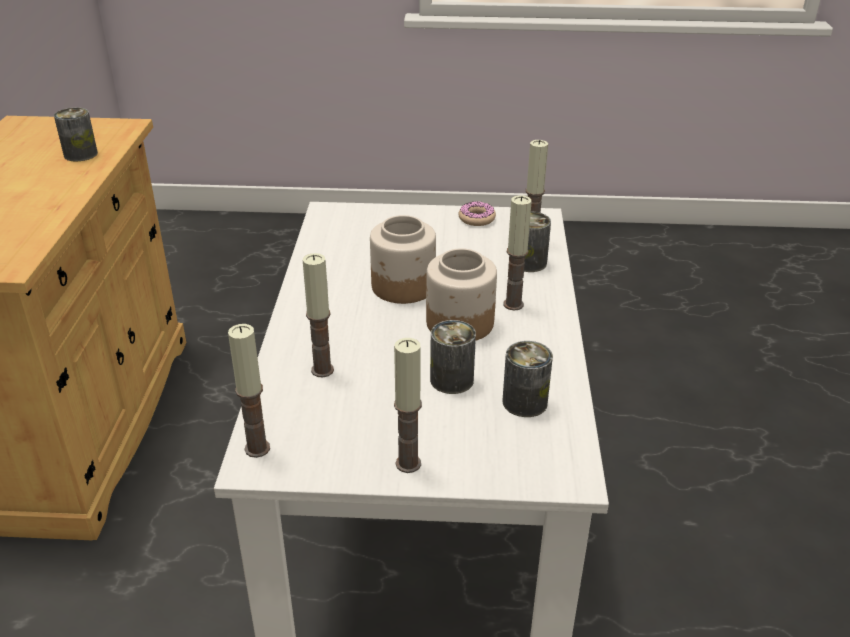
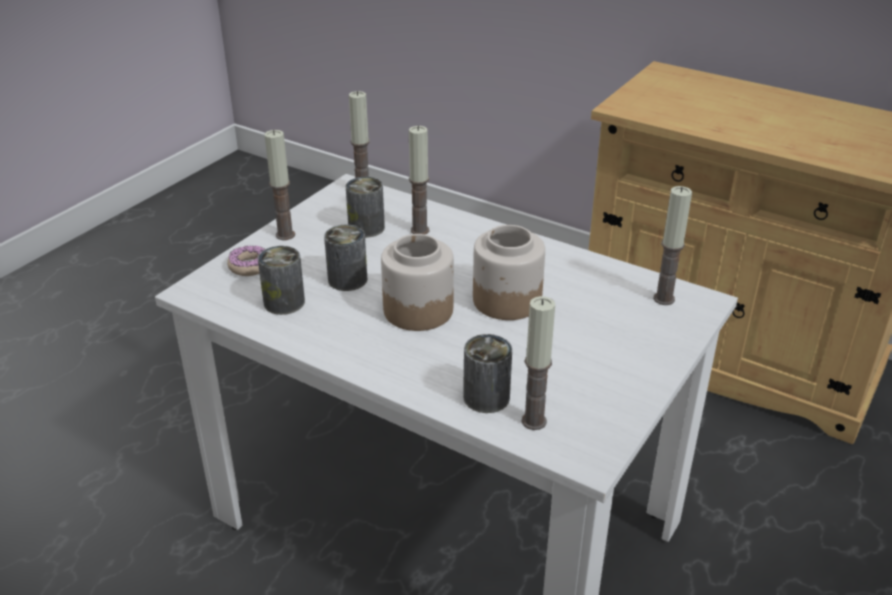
camera: 120 degrees right, 0 degrees up
can [54,107,98,162] -> can moved to [346,177,385,238]
donut [459,201,496,226] -> donut moved to [227,245,265,276]
candle [503,195,532,310] -> candle moved to [653,186,692,305]

